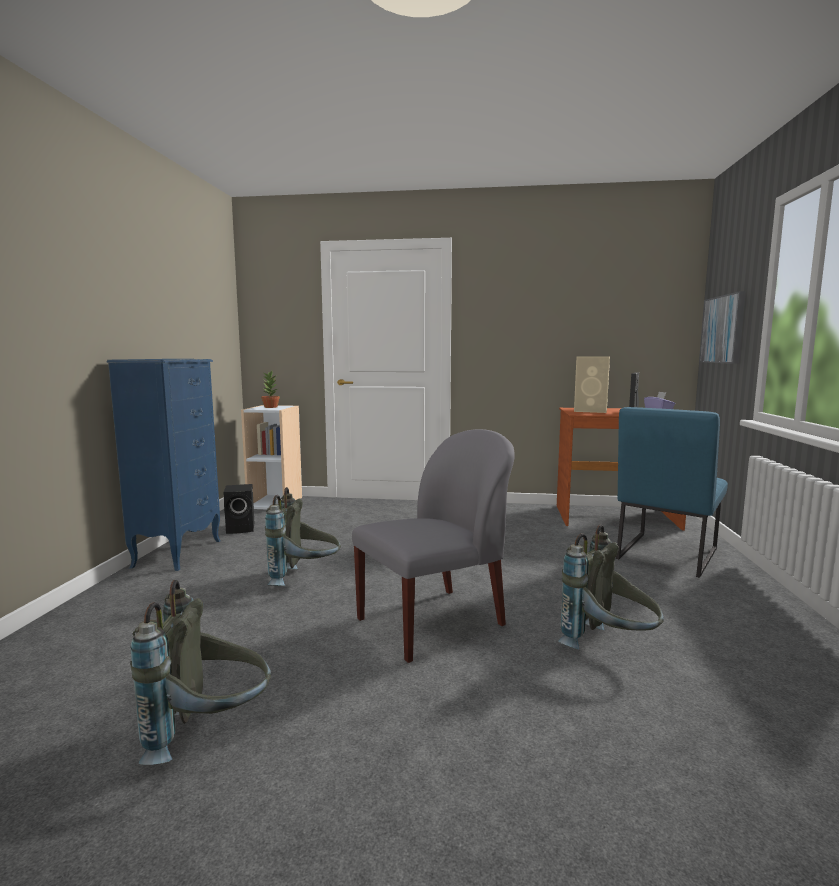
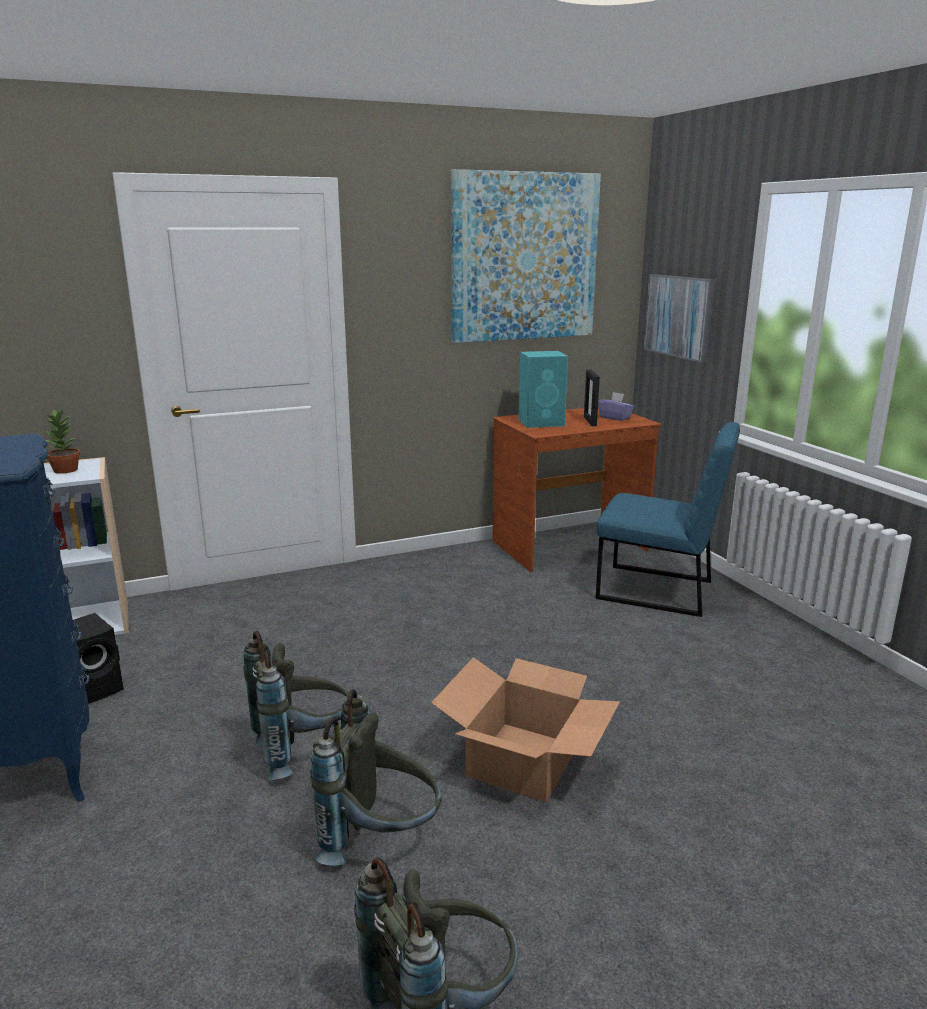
camera: 30 degrees left, 10 degrees up
grey chair [352,429,515,663] -> cardboard box [431,657,620,802]
grey backpack [558,524,664,650] -> grey backpack moved to [310,689,442,866]
beige speaker [574,356,610,413] -> turquoise speaker [519,351,568,428]
blue chair [616,407,728,578] -> blue chair turned 75 degrees counterclockwise [596,422,740,617]
none -> picture [451,169,601,343]

